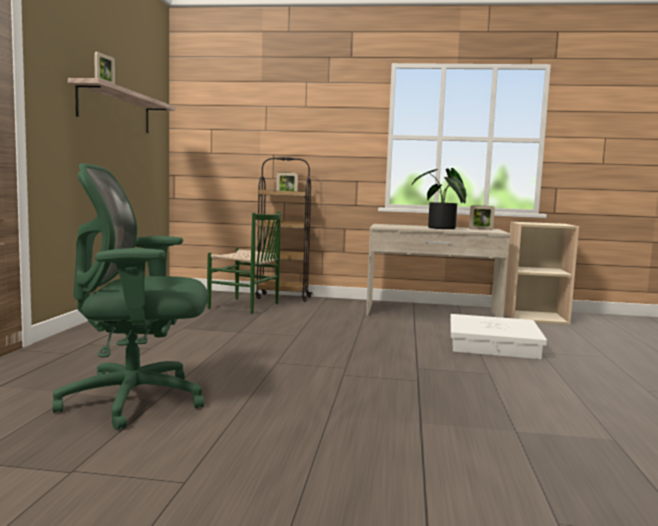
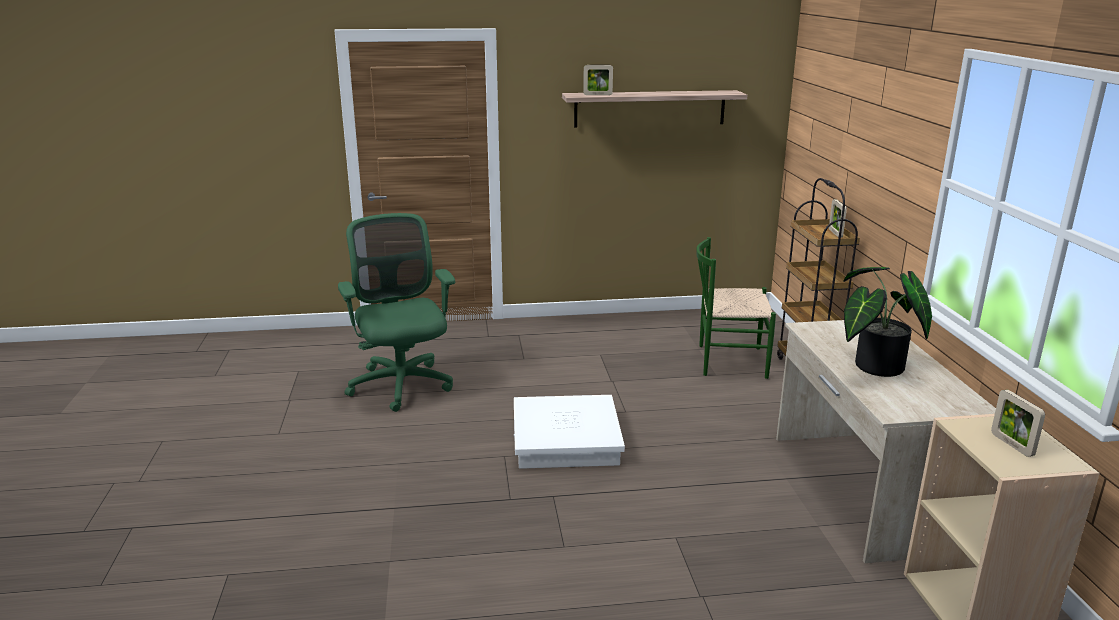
camera: 75 degrees right, 15 degrees up
green chair [207,211,281,314] -> green chair turned 90 degrees clockwise [696,237,776,379]
white storage box [450,314,547,359] -> white storage box moved to [514,395,625,469]
picture frame [469,205,495,230] -> picture frame moved to [991,389,1045,457]

